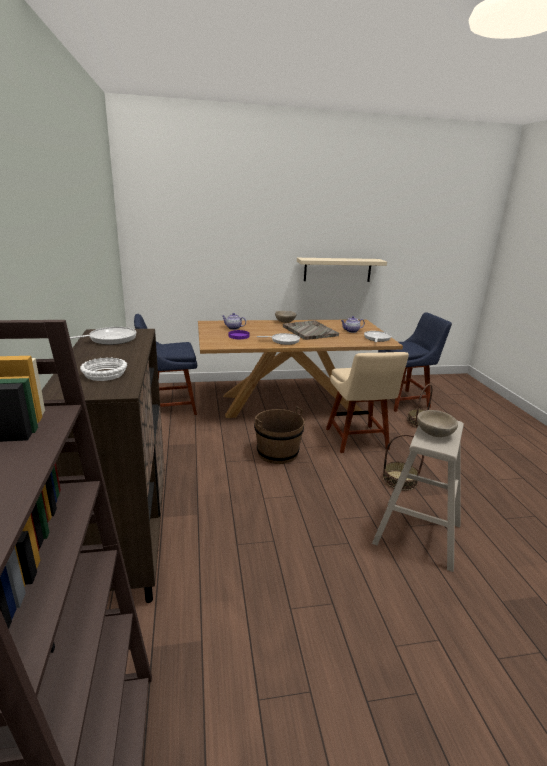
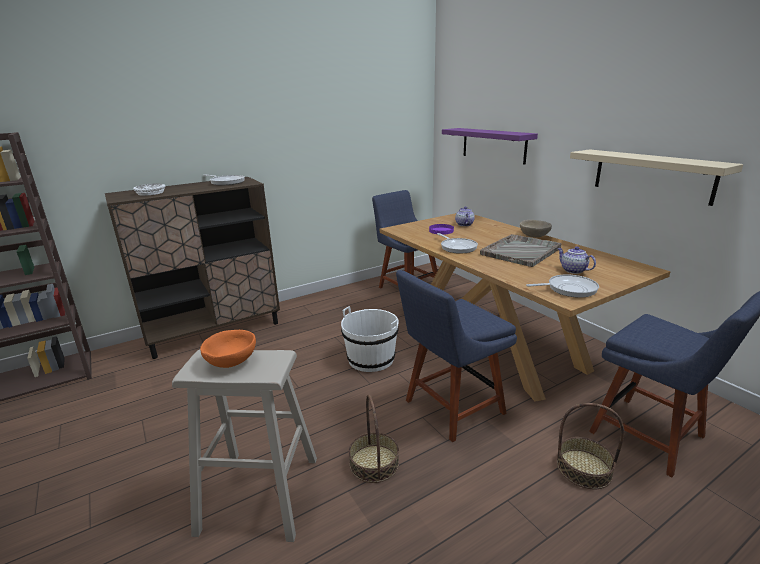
camera: 70 degrees right, 0 degrees up
brown bucket [254,407,305,464] -> white bucket [341,306,399,372]
beige chair [326,352,409,453] -> blue chair [396,270,517,442]
beige bowl [417,410,458,437] -> orange bowl [200,330,256,368]
none -> purple shelf [442,128,538,164]

